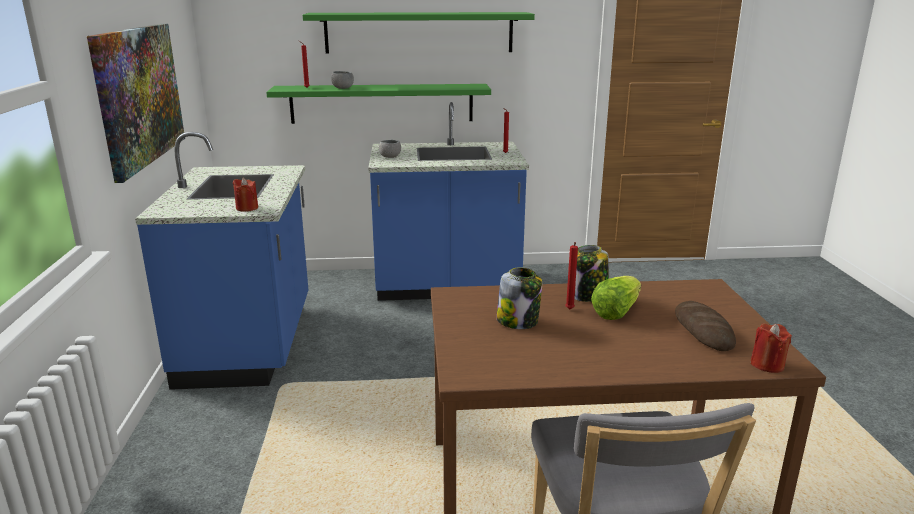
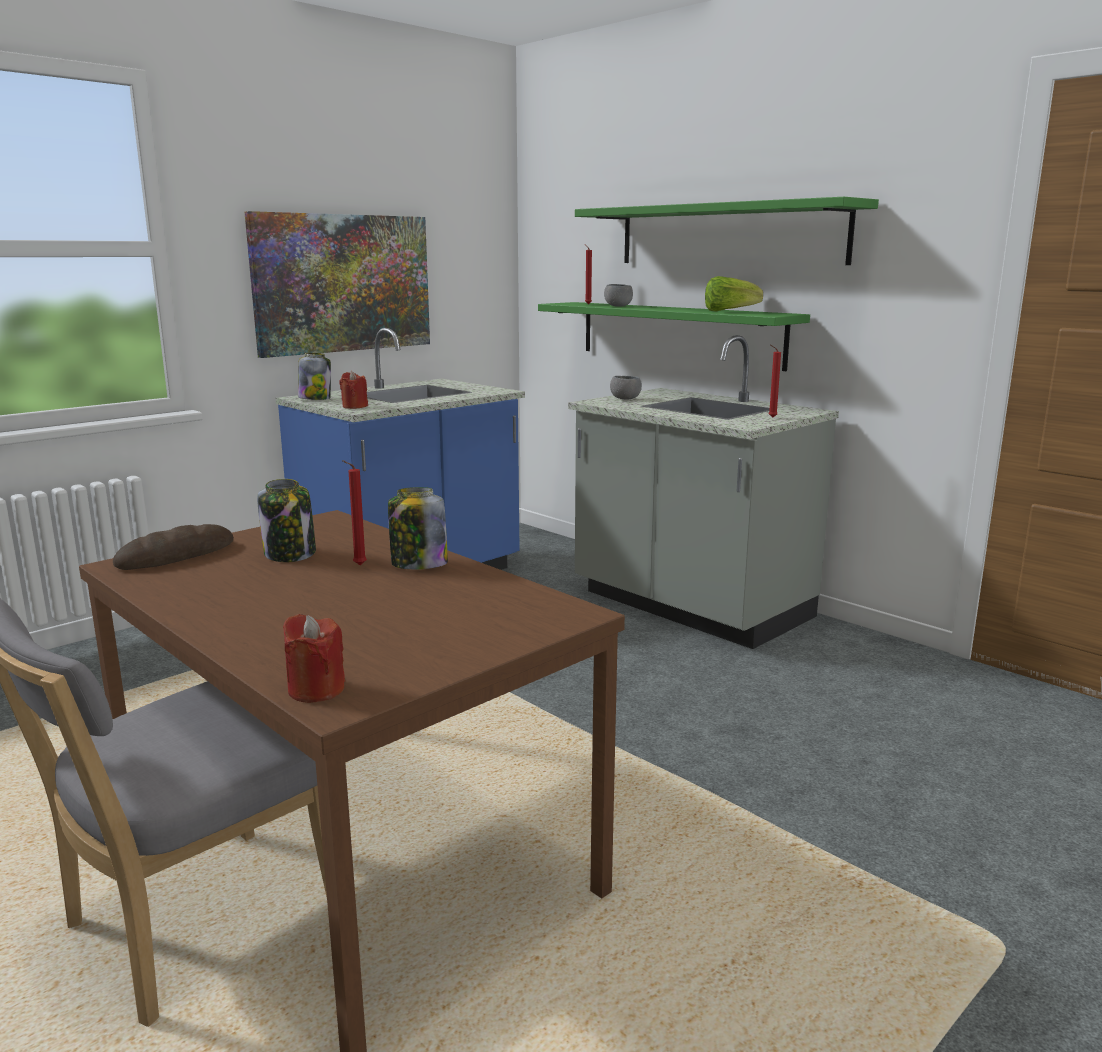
camera: 50 degrees right, 5 degrees down
blue counter [368,102,529,301] -> grey counter [568,335,839,649]
lettuce [591,276,641,320] -> lettuce moved to [705,276,763,312]
bread [675,301,736,351] -> bread moved to [113,524,234,570]
none -> jar [298,353,331,400]

